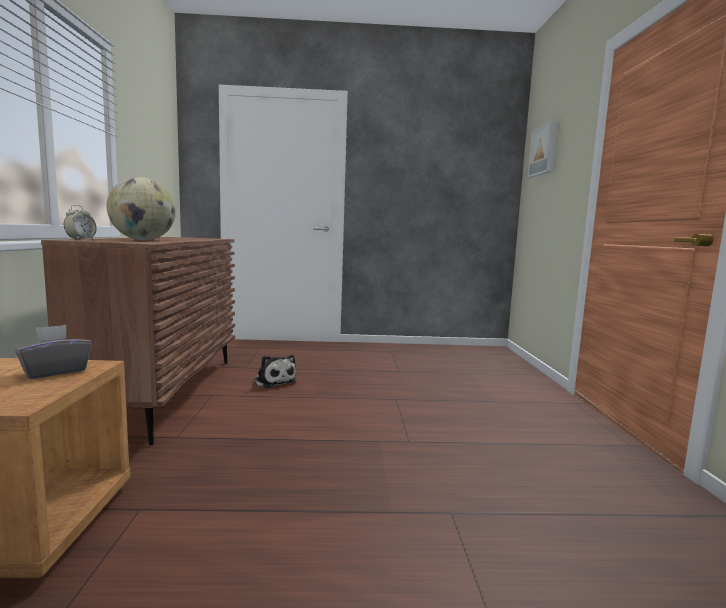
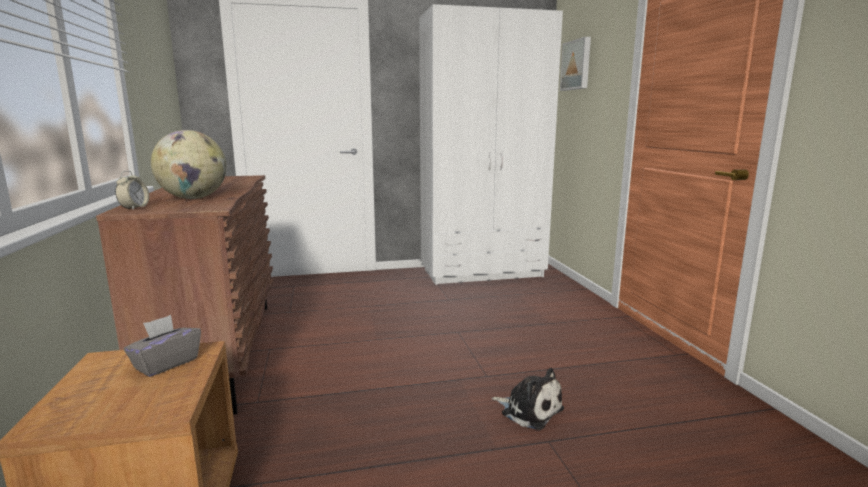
camera: 10 degrees left, 5 degrees up
plush toy [254,355,297,388] -> plush toy moved to [492,368,564,430]
none -> white wardrobe [419,4,563,285]

